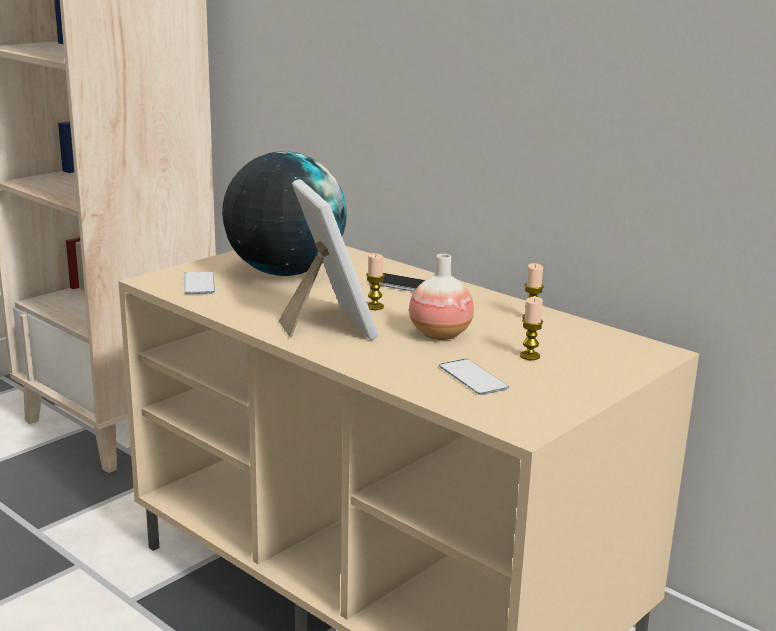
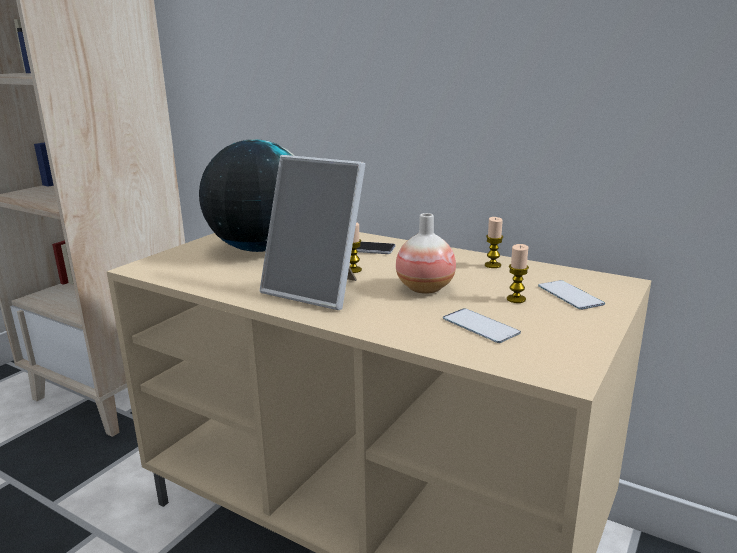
camera: 10 degrees left, 0 degrees up
phone [184,271,215,294] -> phone moved to [538,280,605,310]
picture frame [279,179,378,340] -> picture frame turned 150 degrees clockwise [260,155,365,310]

